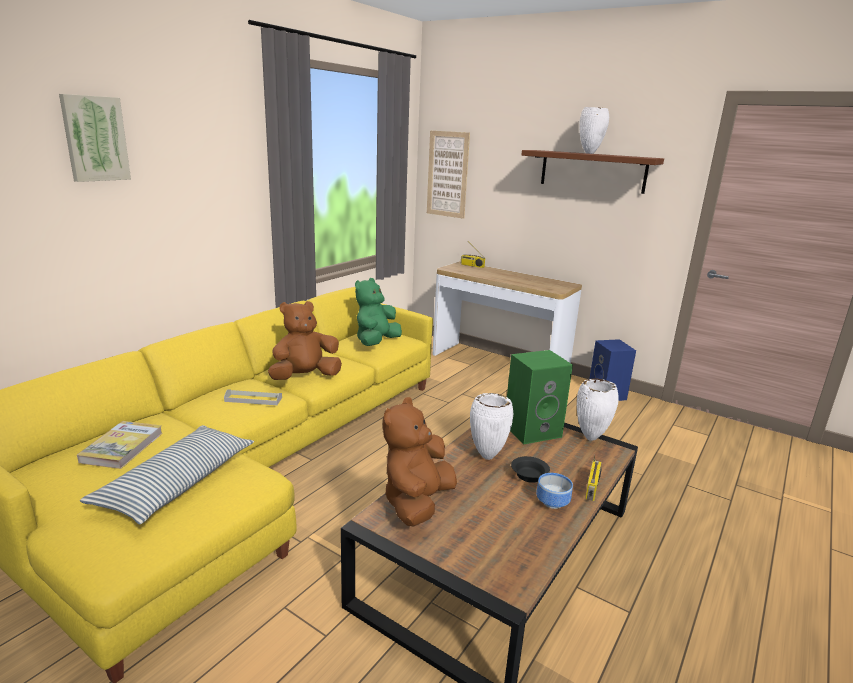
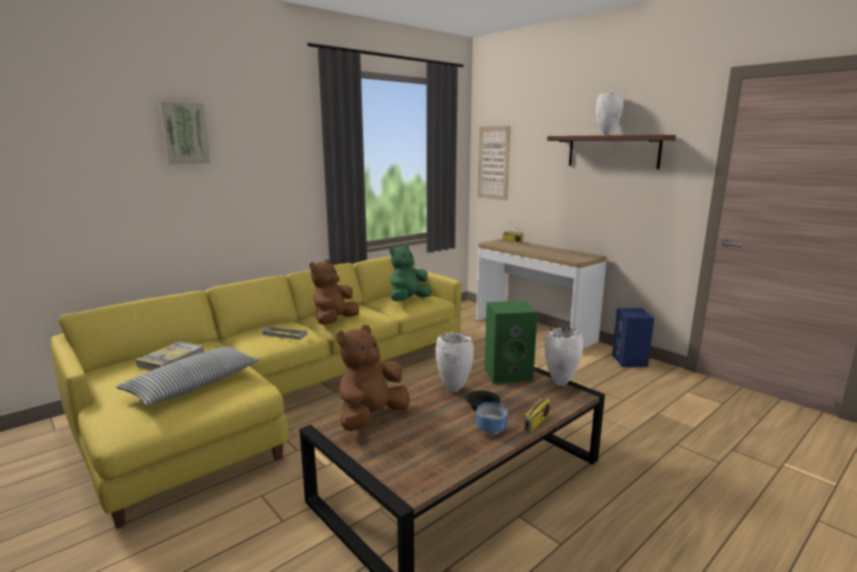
camera: 15 degrees right, 5 degrees down
brown plush toy [268,301,342,380] -> brown plush toy turned 45 degrees counterclockwise [310,260,359,325]

